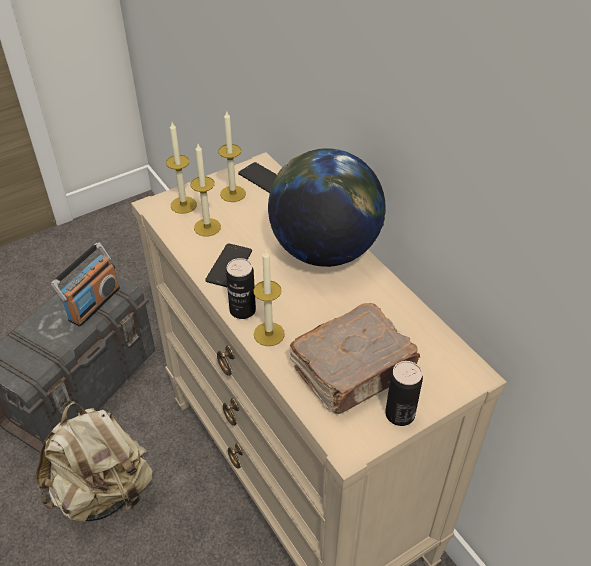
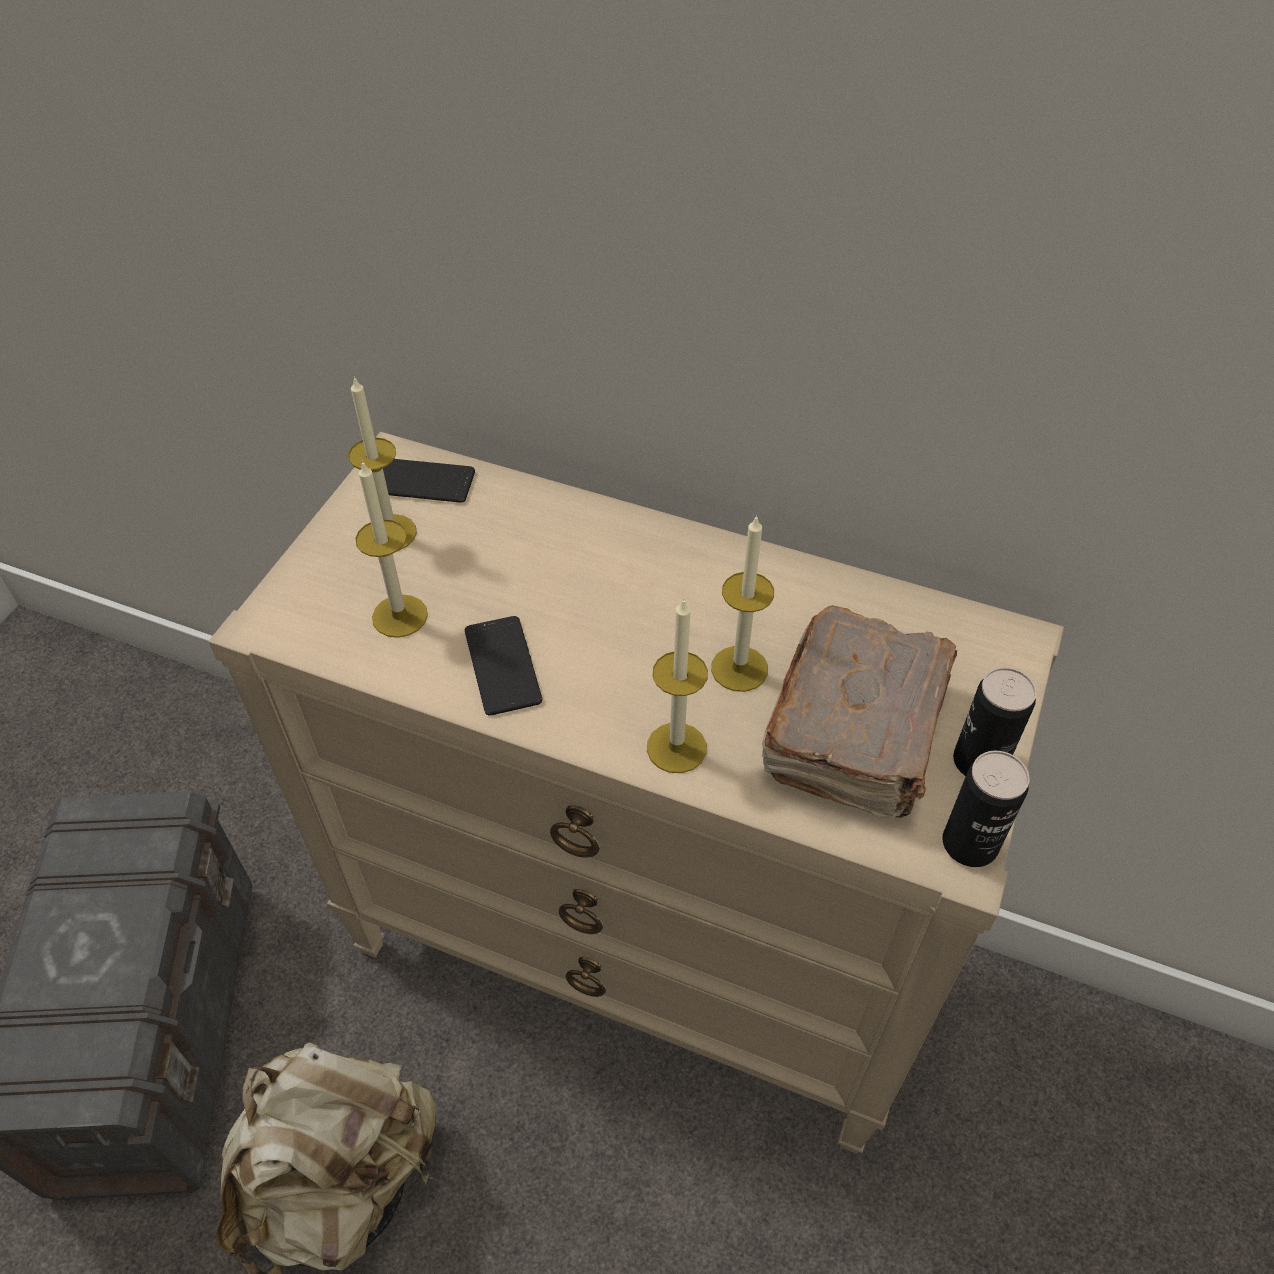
camera: 35 degrees left, 5 degrees up
radio [51,243,120,327] -> none
candle [166,122,197,214] -> candle moved to [711,515,774,692]
can [226,258,256,319] -> can moved to [942,751,1030,867]
globe [268,148,386,267] -> none

